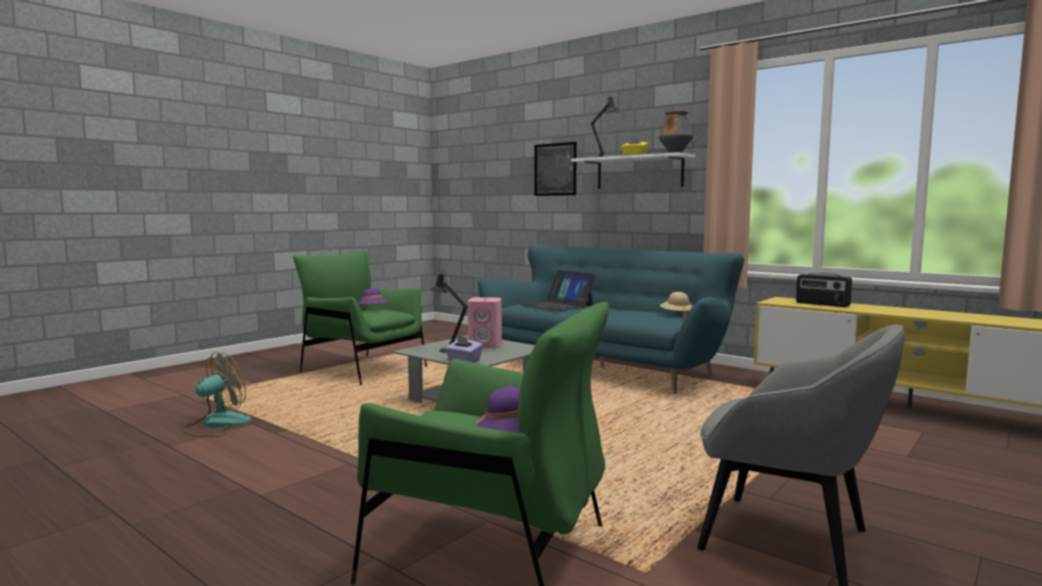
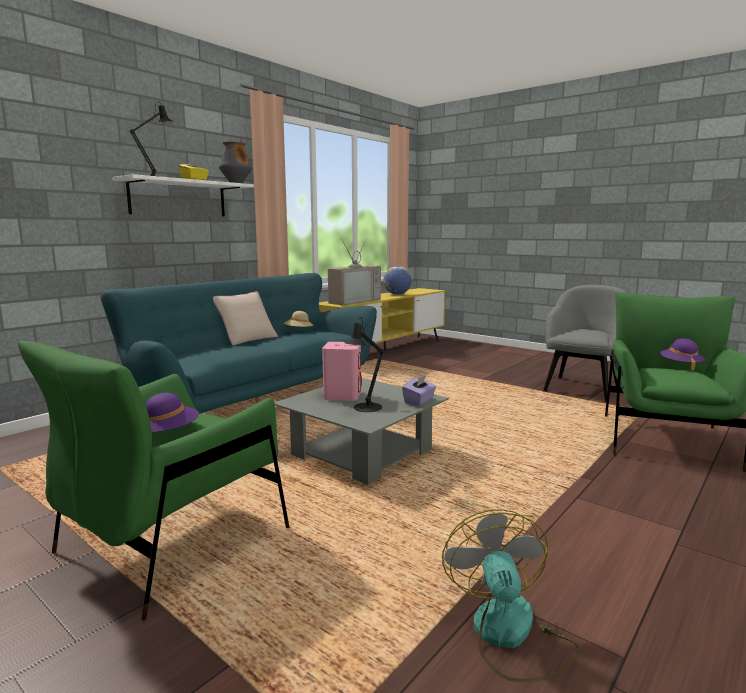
camera: 90 degrees left, 5 degrees up
fan [180,352,252,437] -> fan turned 45 degrees clockwise [442,509,580,682]
laptop [521,270,596,311] -> none
picture [534,142,577,196] -> none
radio [796,273,852,307] -> television [328,238,381,305]
none -> beige pillow [213,291,278,346]
none -> globe [383,266,412,295]

